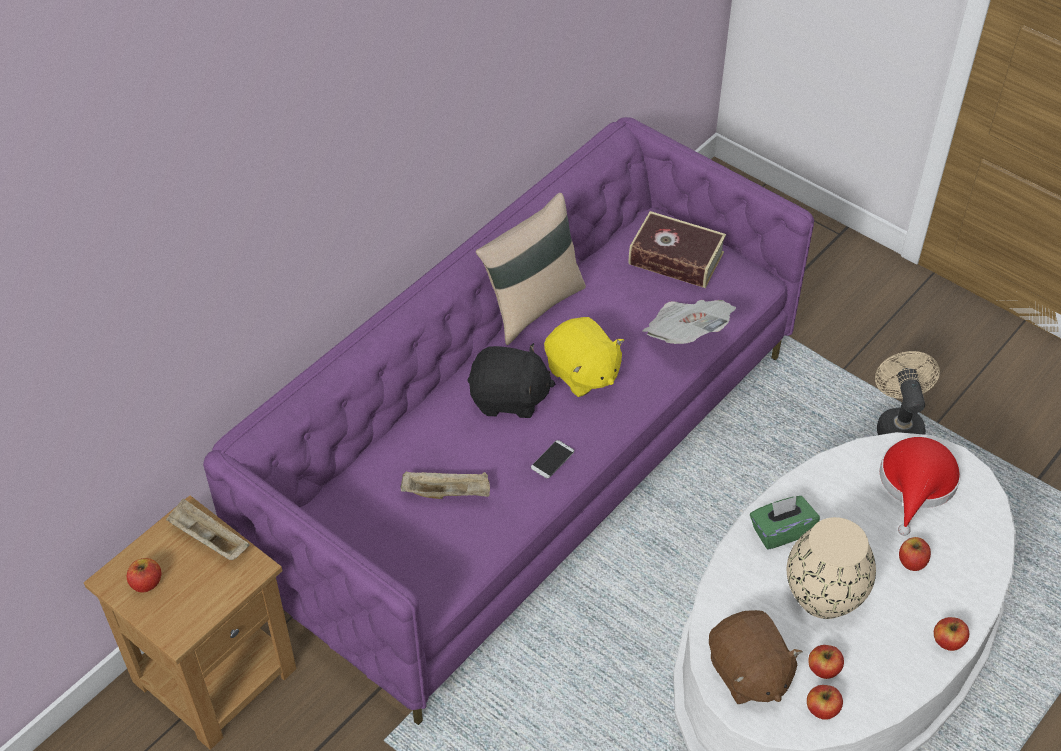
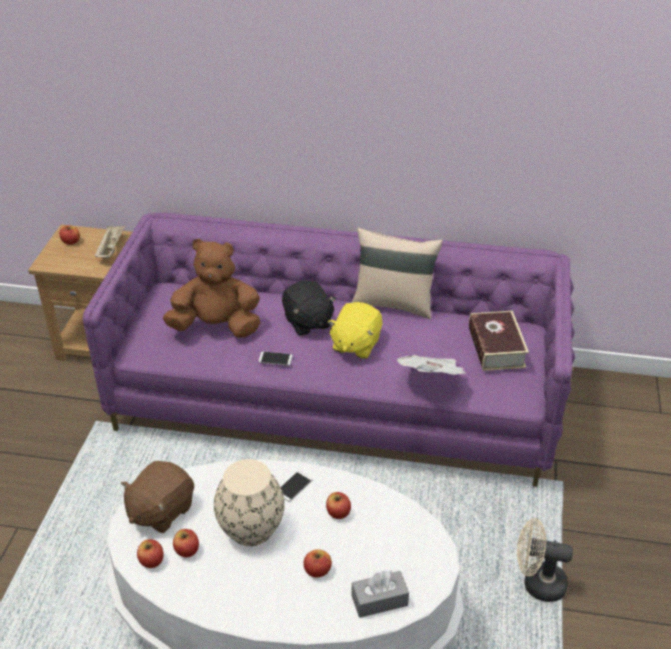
camera: 60 degrees right, 10 degrees down
beige tray [401,471,490,499] -> brown plush toy [163,239,261,338]
green tissue box [750,496,820,550] -> phone [281,471,312,502]
beige fan [875,351,940,435] -> beige fan turned 135 degrees counterclockwise [517,518,573,602]
red hat [880,437,961,536] -> none
apple [934,617,969,651] -> apple moved to [326,492,351,519]
none -> grey tissue box [351,570,409,618]

